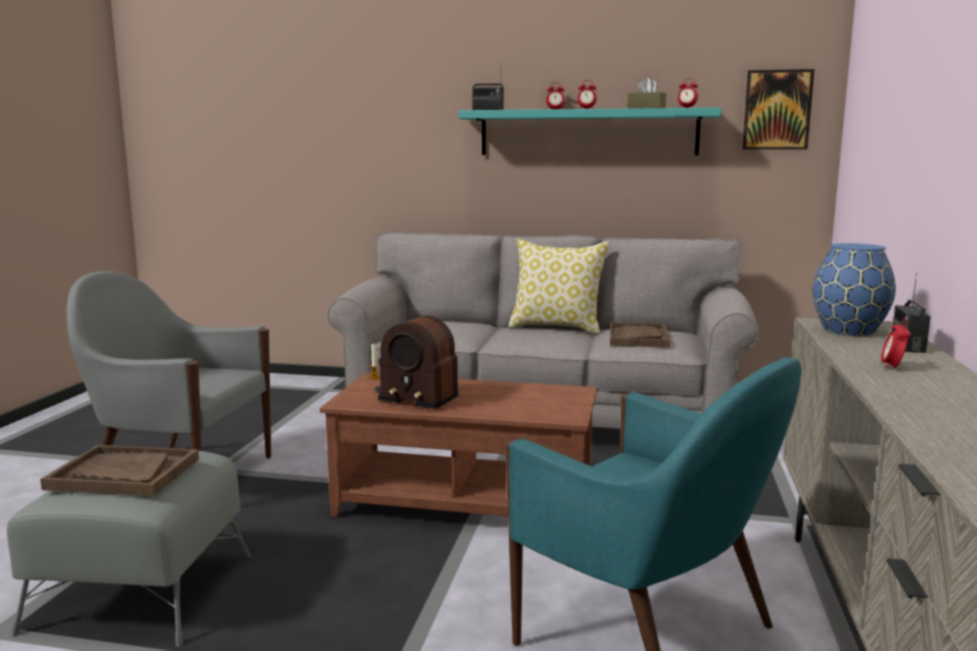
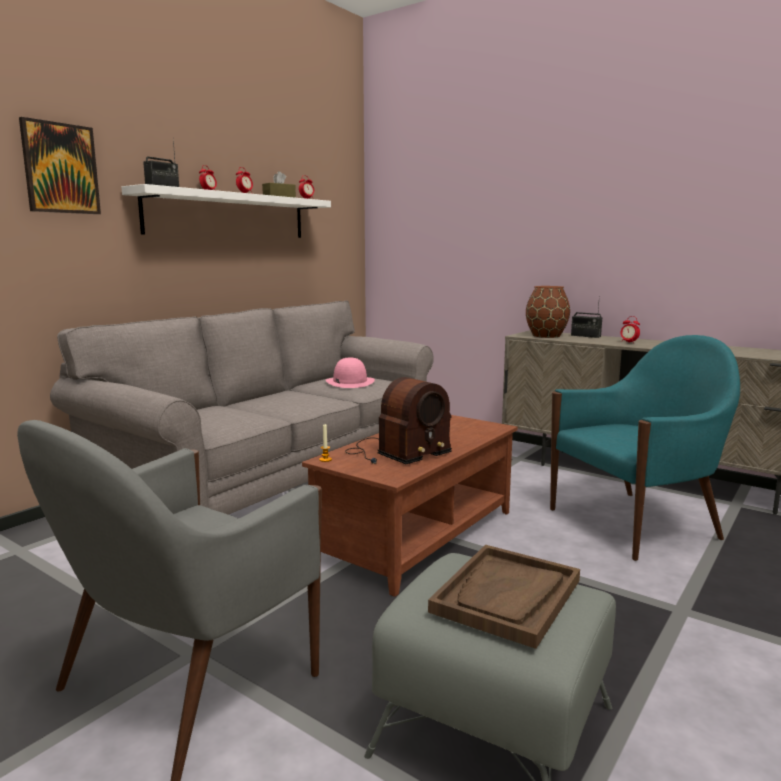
camera: 65 degrees left, 0 degrees up
turquoise shelf [458,108,722,155] -> white shelf [121,184,331,238]
pillow [508,239,609,334] -> none
brown tray [610,322,670,348] -> pink hat [326,357,375,388]
picture [742,69,814,150] -> picture moved to [19,117,101,214]
blue vase [812,243,896,336] -> brown vase [526,286,570,338]

